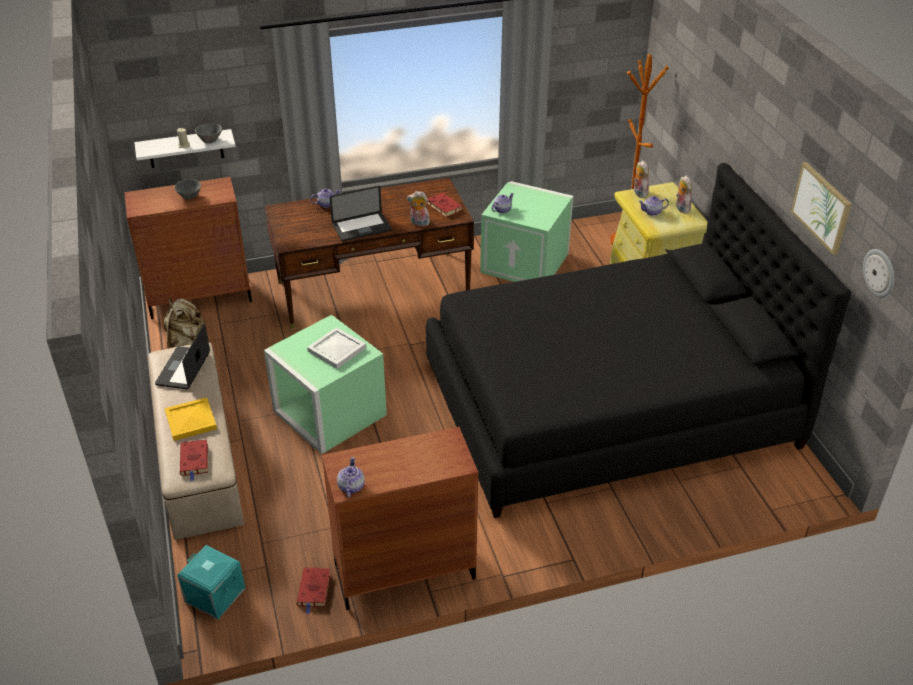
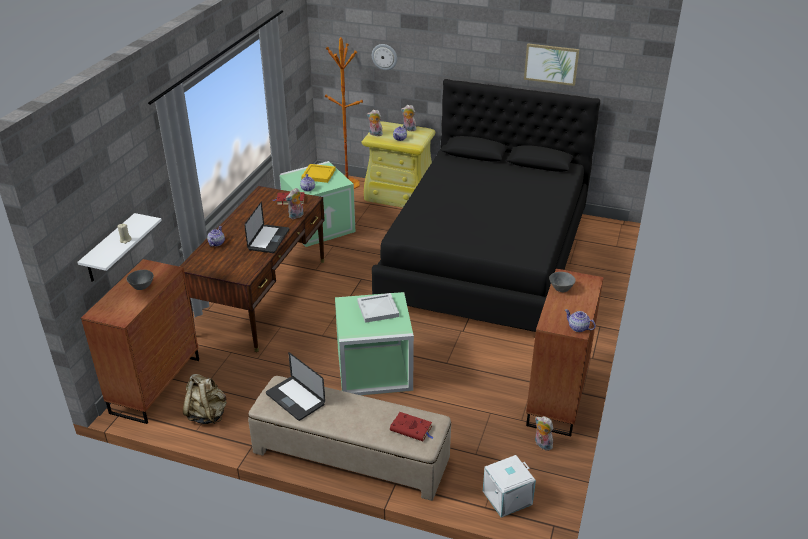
camera: 55 degrees left, 5 degrees down
yellow tray [165,397,217,441] -> yellow tray moved to [301,164,336,183]
turquoise storage box [177,545,245,619] -> white storage box [483,455,536,518]
grey bowl [195,123,222,143] -> grey bowl moved to [549,272,576,292]
red book [297,567,331,614] -> plush toy [535,416,554,451]
wall clock [863,249,894,298] -> wall clock moved to [372,44,397,70]

